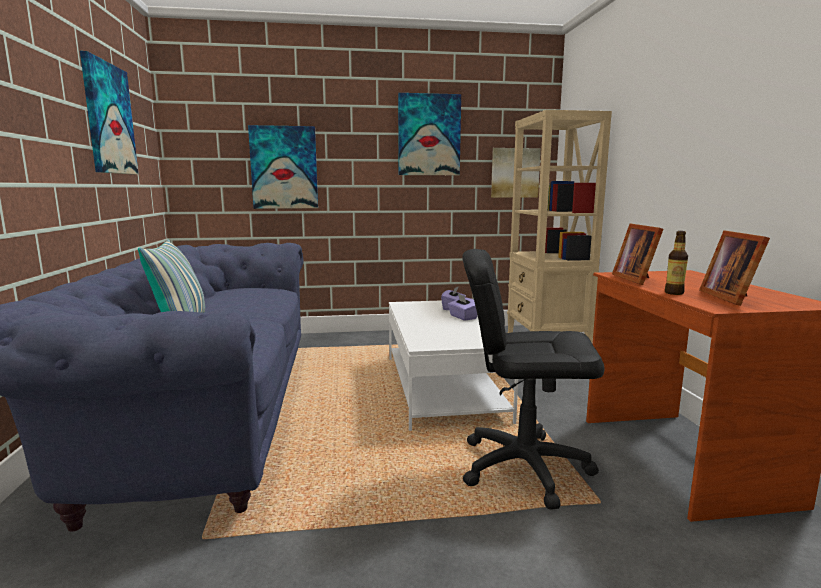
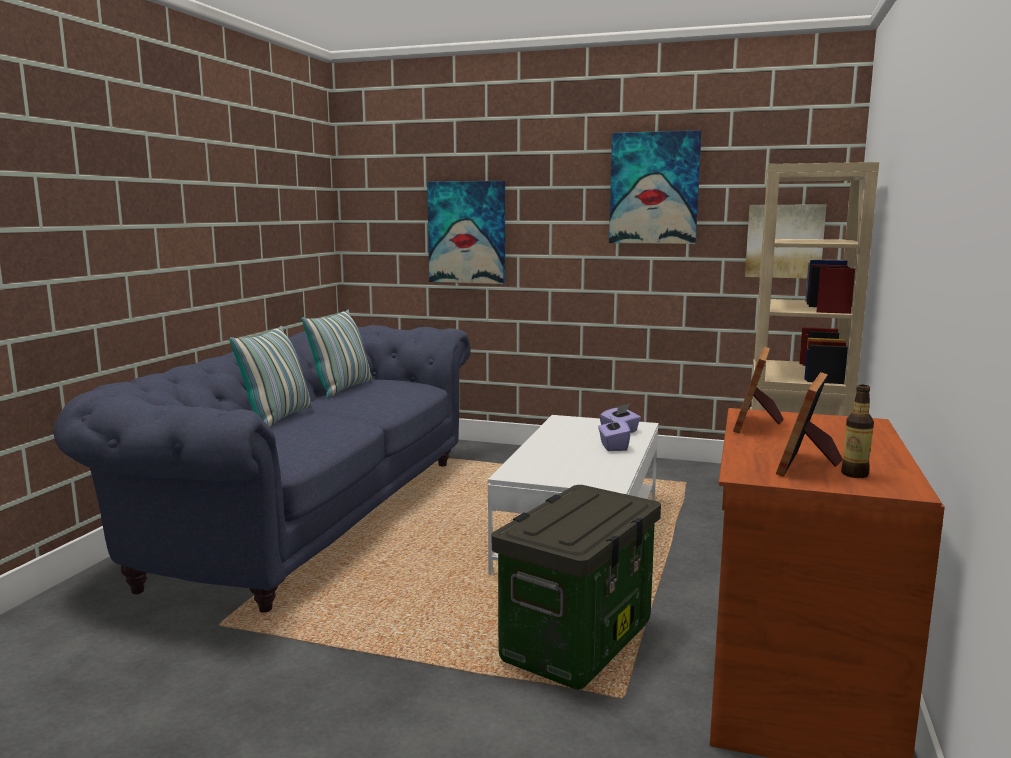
camera: 25 degrees right, 0 degrees up
picture [80,51,138,175] -> none
black office chair [462,249,605,510] -> storage box [492,485,661,690]
bottle [665,231,688,295] -> bottle moved to [841,385,874,478]
none -> pillow [302,310,373,398]

